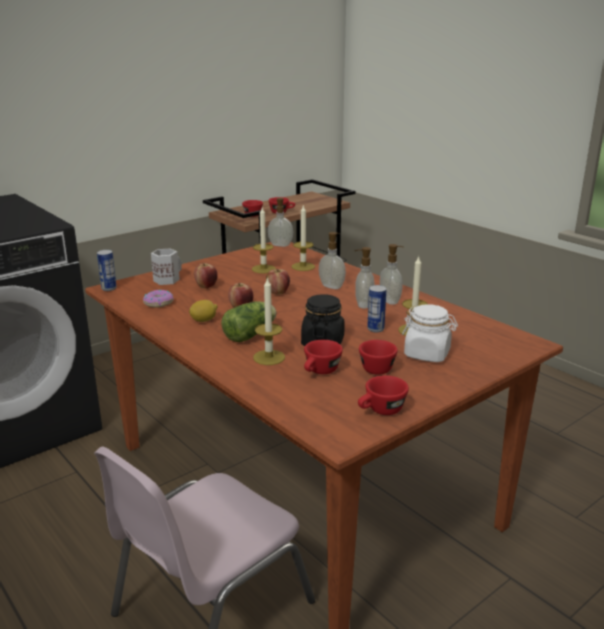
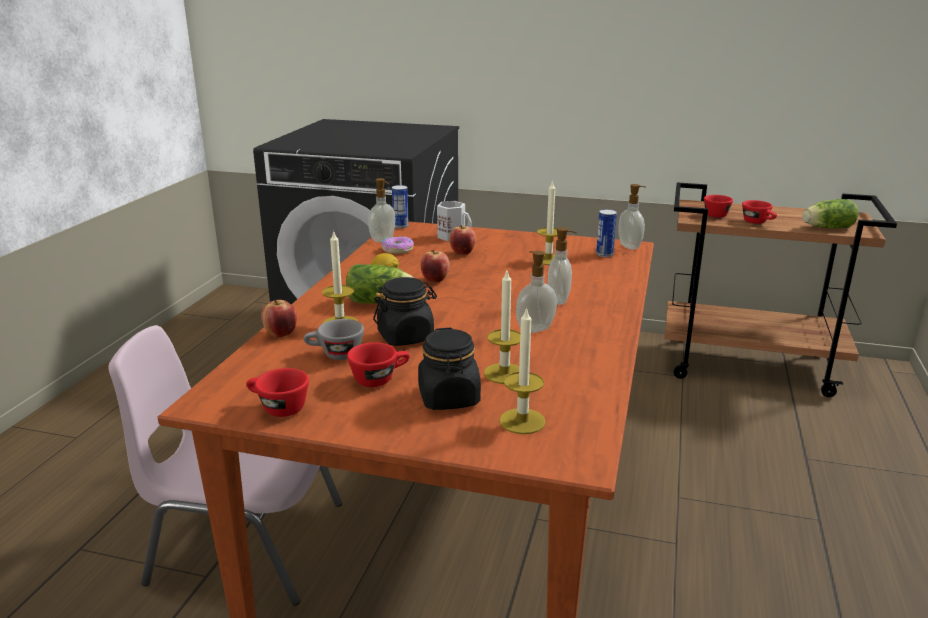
camera: 55 degrees right, 0 degrees up
apple [266,269,290,295] -> apple moved to [261,300,297,338]
candle [292,205,315,271] -> candle moved to [499,307,546,434]
red cup [304,340,343,374] -> grey cup [304,319,364,360]
can [367,285,386,332] -> can moved to [596,209,617,257]
soap dispenser [380,244,403,305] -> soap dispenser moved to [368,178,395,242]
white jar [402,304,458,362] -> black jar [418,327,481,410]
none -> lettuce [802,199,858,229]

